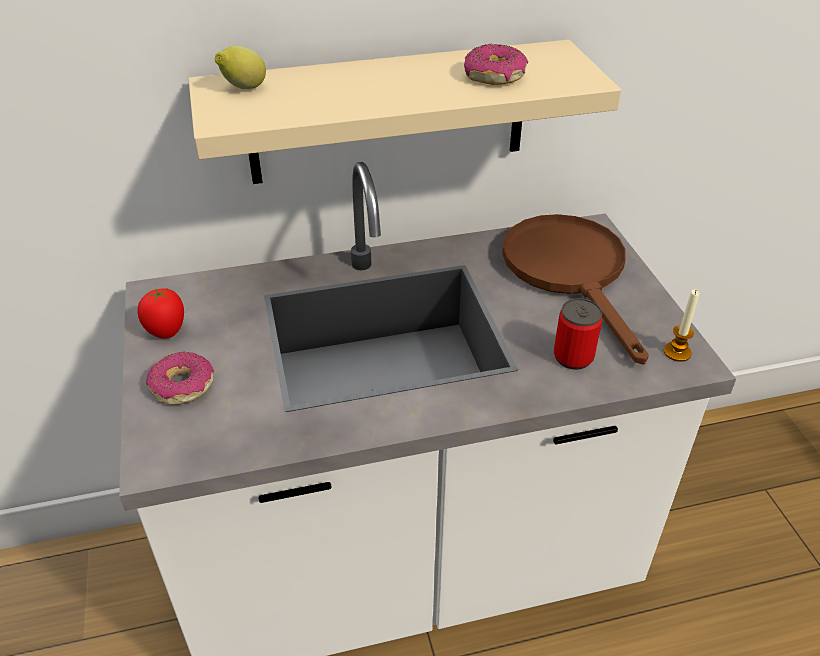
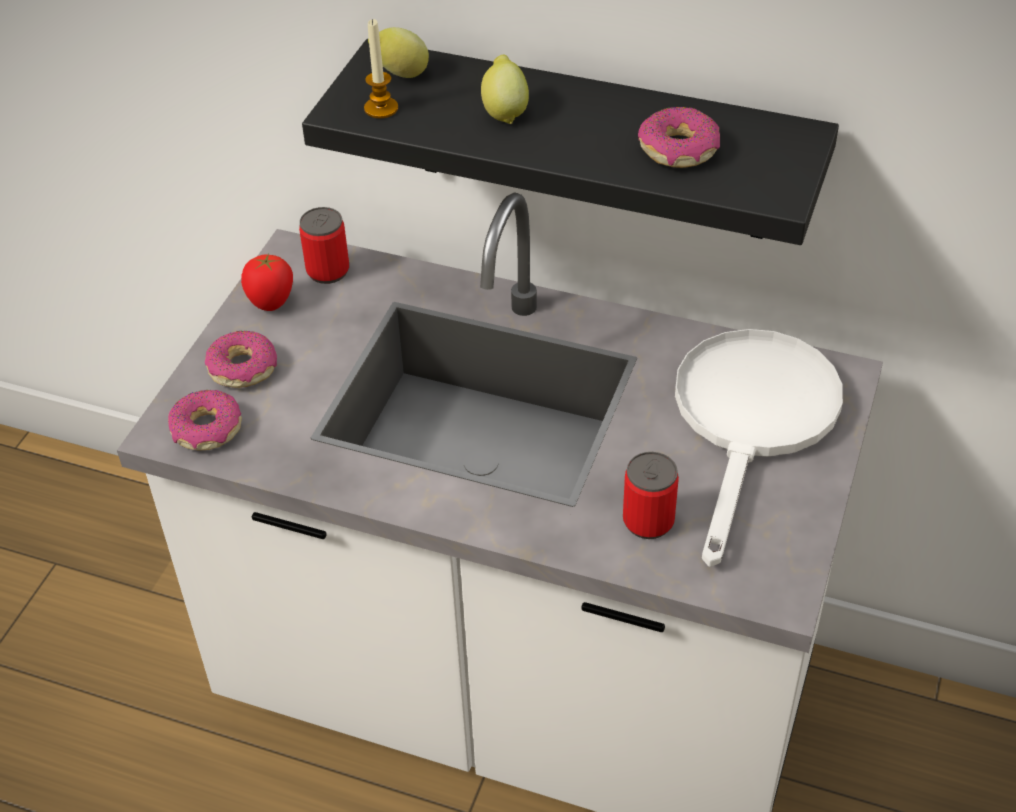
camera: 35 degrees right, 5 degrees up
beige shelf [188,40,621,184] -> black shelf [302,39,839,245]
brown frying pan [502,214,649,365] -> white frying pan [675,329,843,567]
candle [664,289,699,362] -> candle moved to [364,19,398,119]
none -> donut [168,390,242,451]
none -> can [299,207,349,284]
none -> lemon [481,55,529,124]

